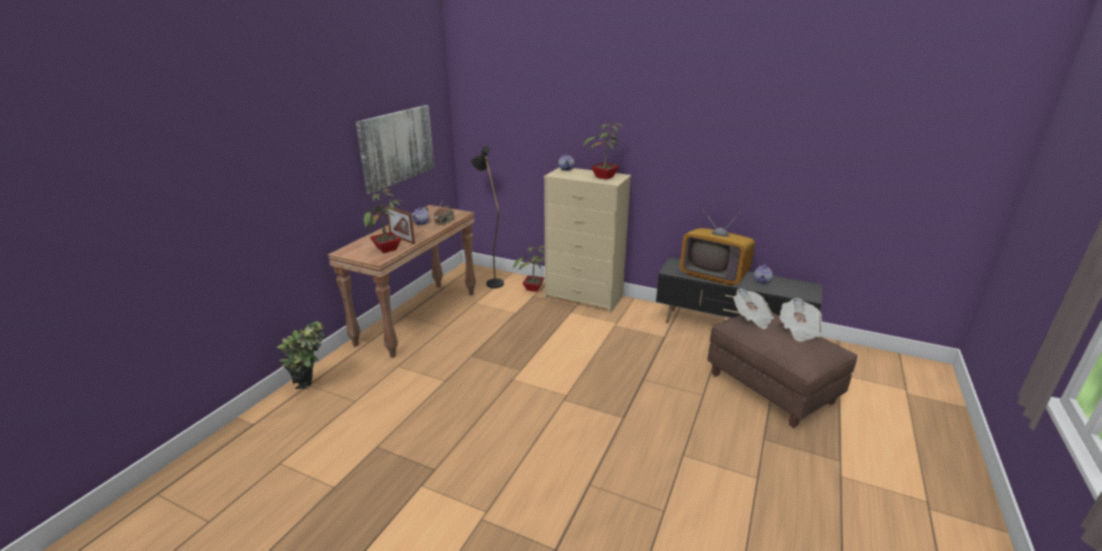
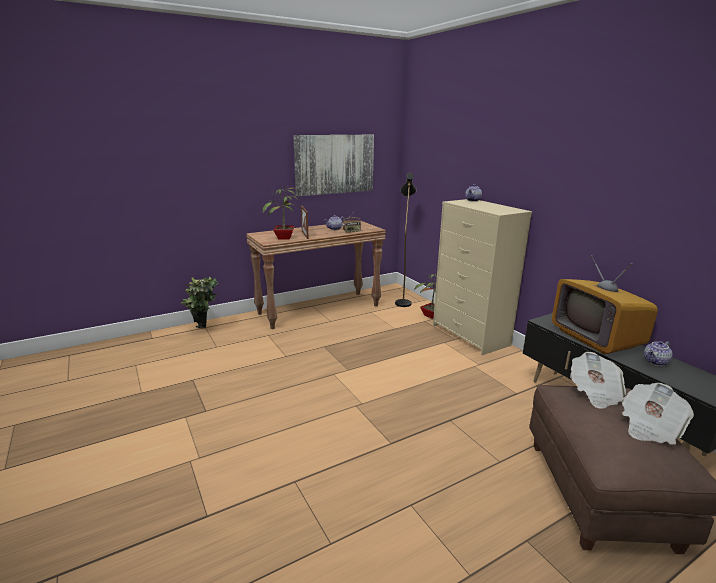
camera: 35 degrees right, 5 degrees down
potted plant [582,120,624,180] -> none

